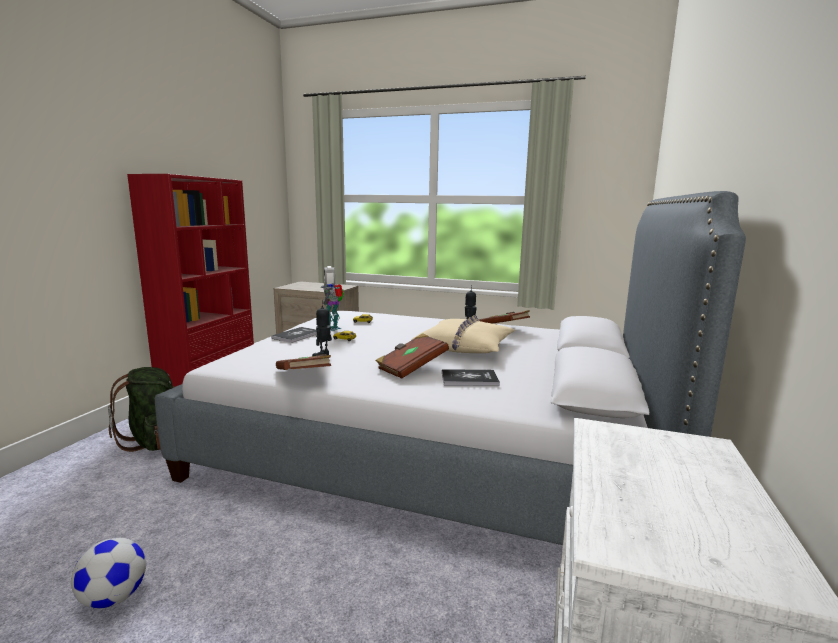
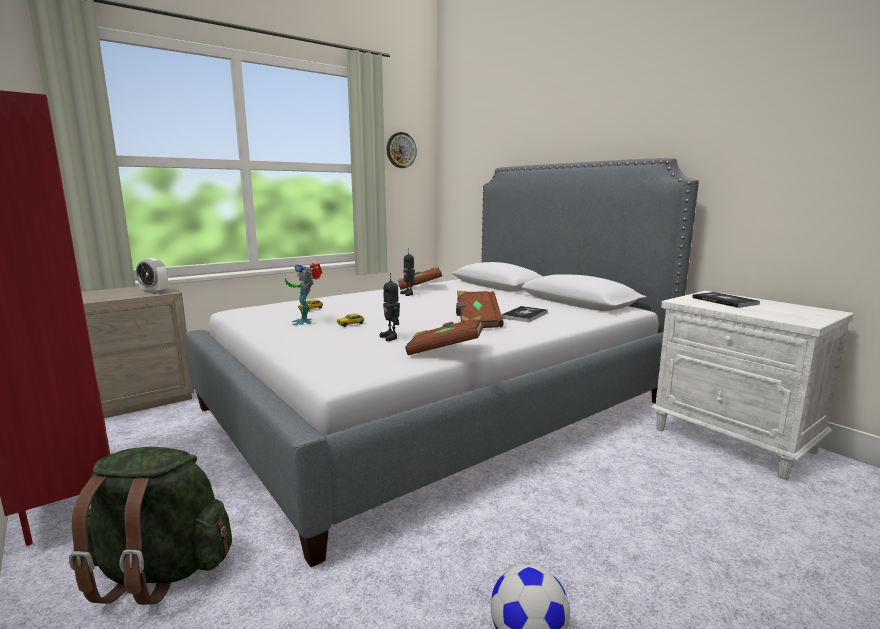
camera: 55 degrees left, 0 degrees up
book [271,327,317,343] -> book moved to [692,292,760,308]
beige pillow [412,315,515,353] -> none
none -> wall clock [386,132,417,168]

